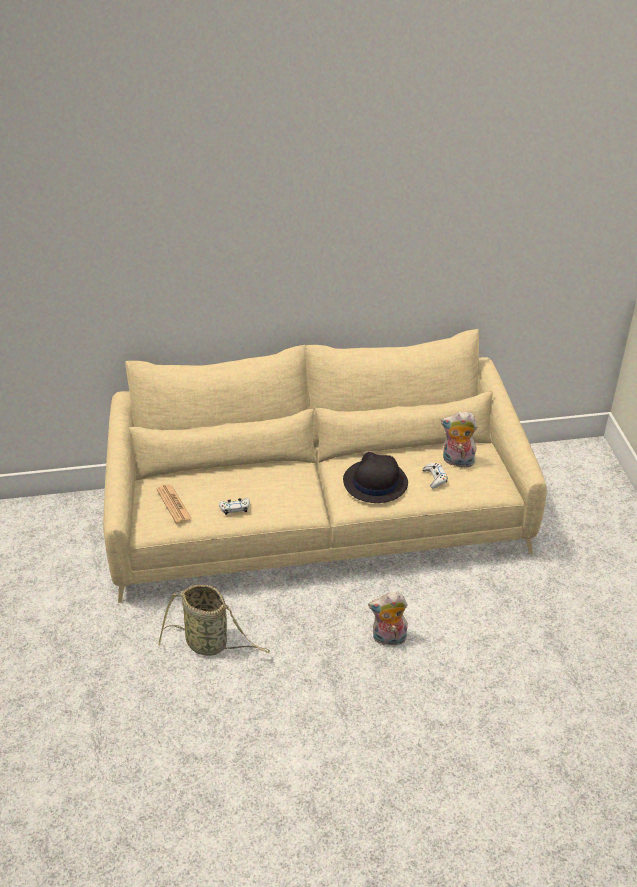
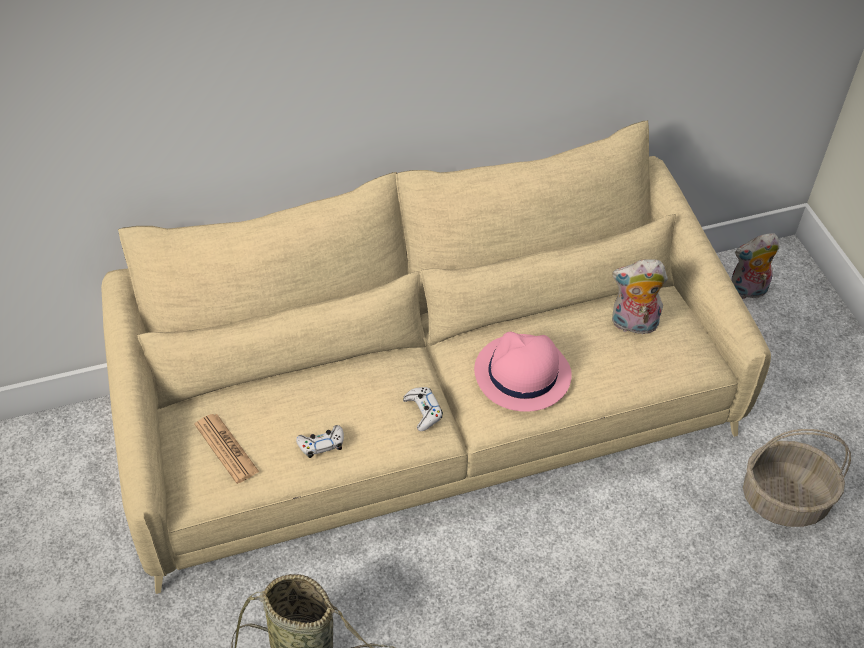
camera: 10 degrees left, 10 degrees up
black hat [343,452,408,503] -> pink hat [474,332,572,412]
plush toy [368,592,408,645] -> plush toy moved to [731,233,779,299]
white game controller [422,463,448,488] -> white game controller moved to [403,387,443,431]
none -> basket [743,429,851,527]

